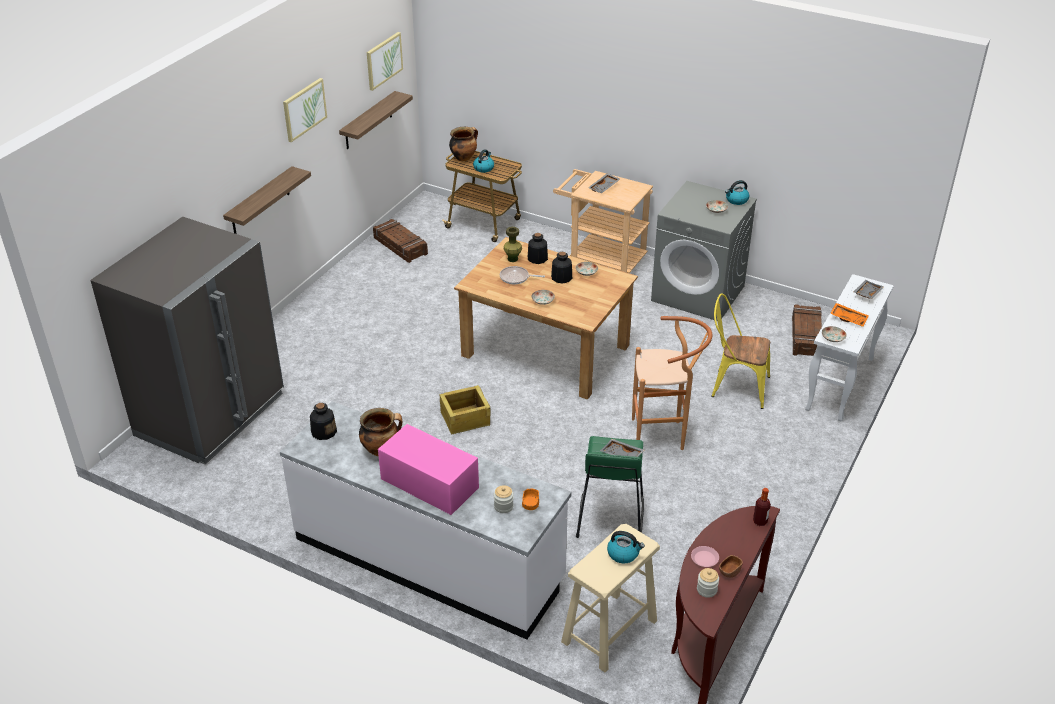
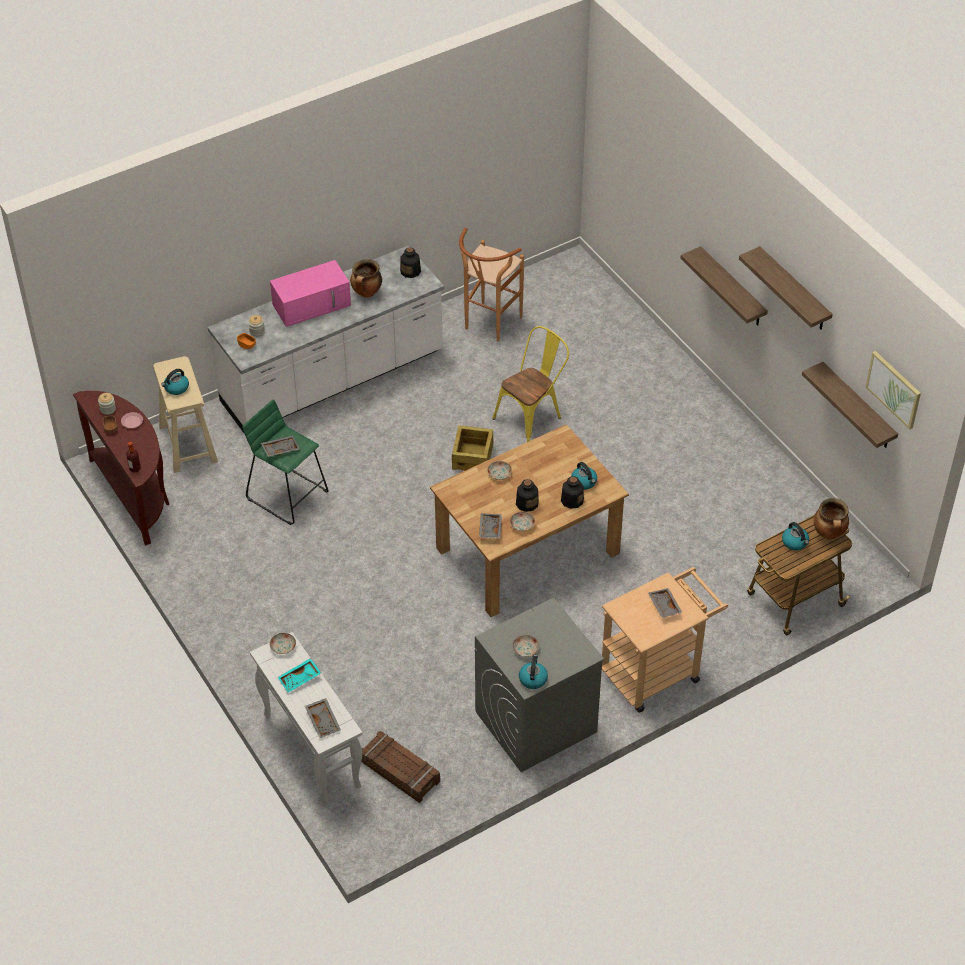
camera: 120 degrees right, 10 degrees up
grey fridge [90,217,284,464] -> none
picture [283,78,327,142] -> shelf [739,246,833,330]
crate [373,219,428,263] -> none
frying pan [500,266,545,284] -> none
green vase [504,227,522,262] -> kettle [571,462,597,490]
brown stool [632,316,712,450] -> brown stool moved to [459,228,524,342]
yellow chair [711,293,770,409] -> yellow chair moved to [492,326,569,442]
orange tray [830,303,869,327] -> turquoise tray [277,658,321,692]
none -> grey tray [479,513,502,539]

